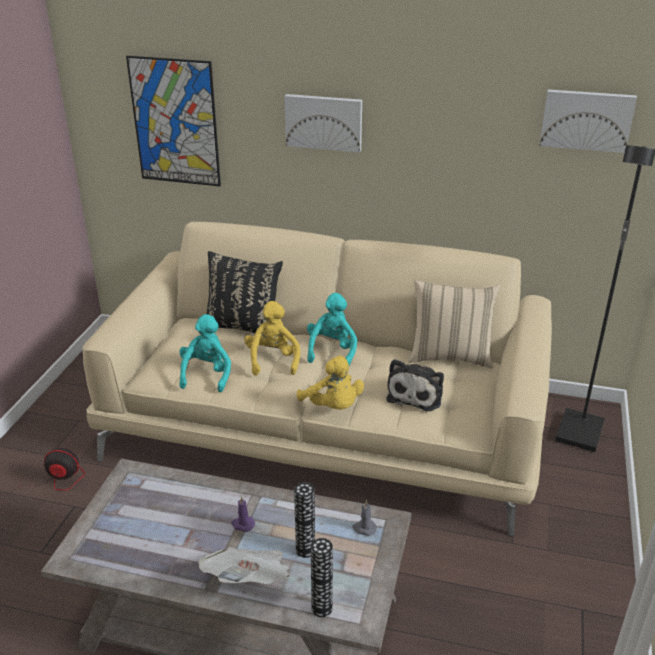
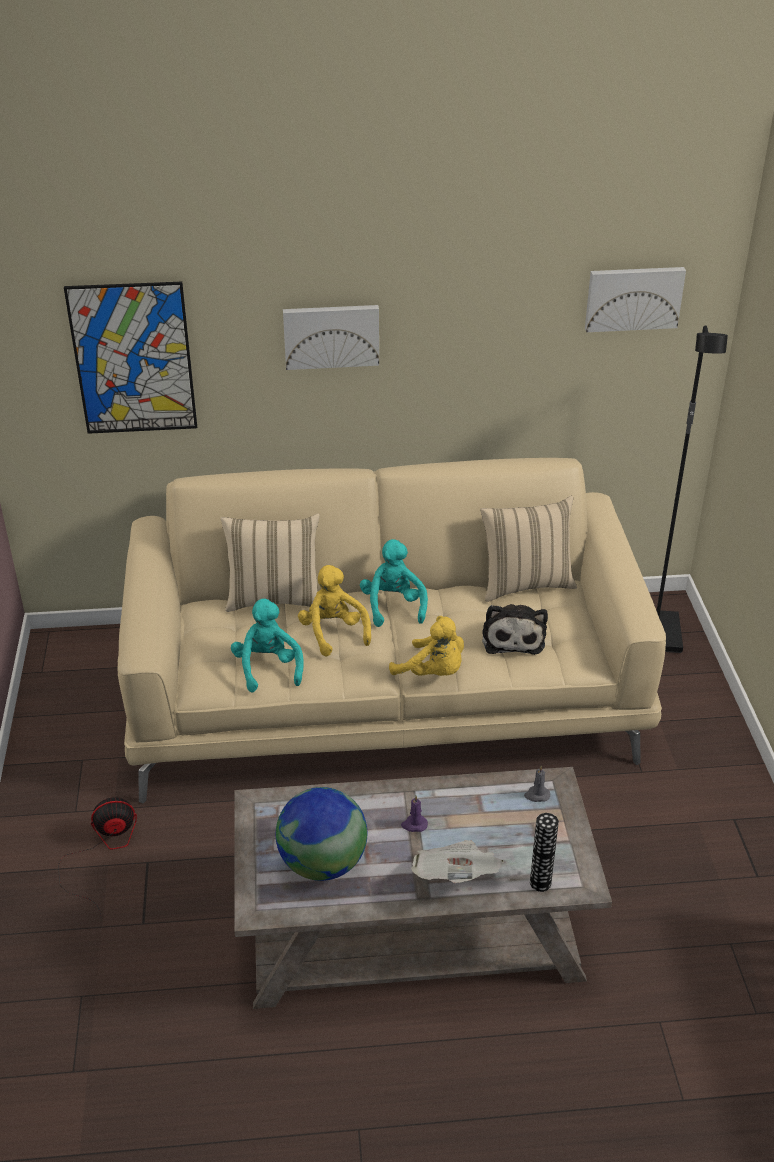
camera: 20 degrees left, 5 degrees up
black pillow [207,251,283,333] -> beige pillow [221,514,319,612]
vase [294,482,315,558] -> none
none -> globe [276,787,367,881]

